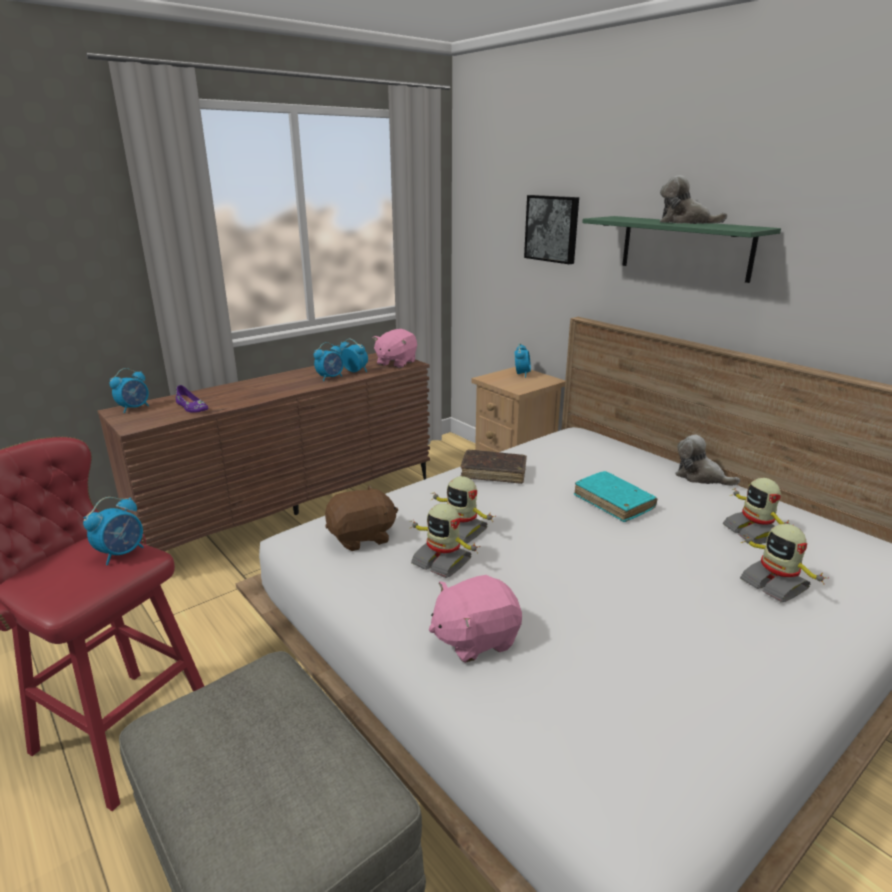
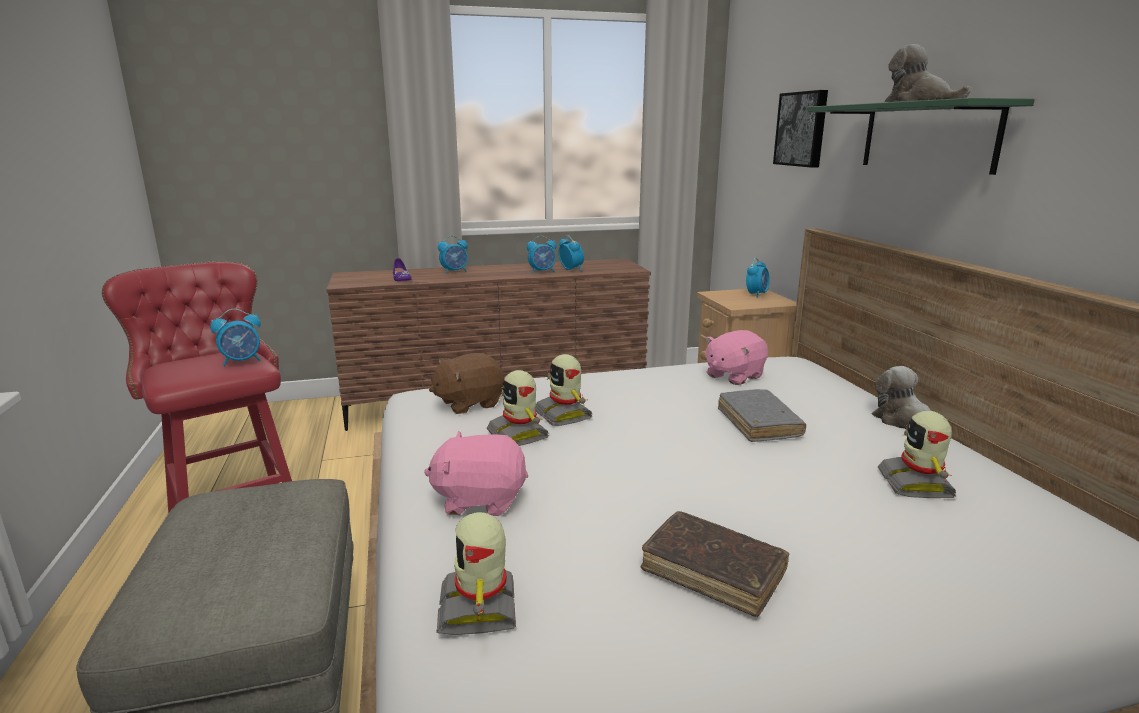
camera: 25 degrees right, 5 degrees down
alarm clock [109,368,149,413] -> alarm clock moved to [438,235,468,274]
brown plush toy [325,485,398,551] -> brown plush toy turned 150 degrees clockwise [429,353,504,414]
pink plush toy [373,329,417,368] -> pink plush toy moved to [705,330,768,385]
brown book [461,450,527,484] -> brown book moved to [640,511,789,617]
turquoise book [574,471,657,522] -> grey book [718,389,806,442]
toy robot [740,524,825,602] -> toy robot moved to [436,512,516,635]

